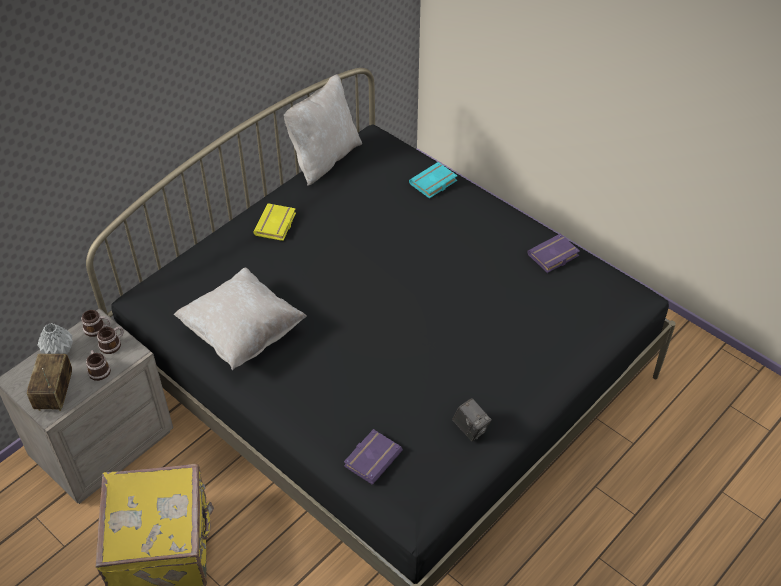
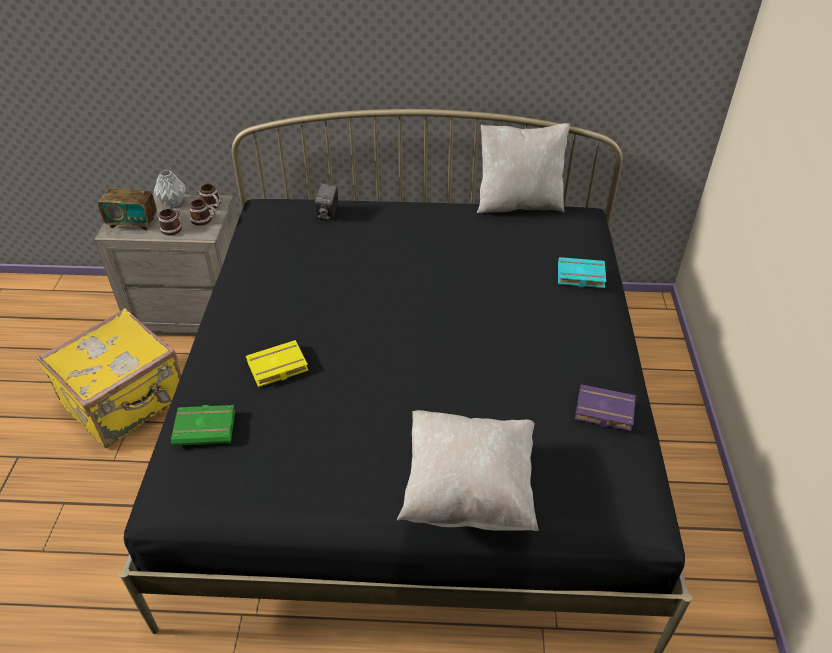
camera: 50 degrees right, 5 degrees down
radio [27,354,72,411] -> radio turned 135 degrees counterclockwise [98,169,157,230]
beige pillow [174,268,307,370] -> beige pillow moved to [397,410,539,531]
yellow book [253,203,296,241] -> yellow book moved to [246,340,309,387]
purple book [344,429,403,484] -> green book [171,405,235,446]
camera [452,398,492,441] -> camera moved to [315,183,338,220]

